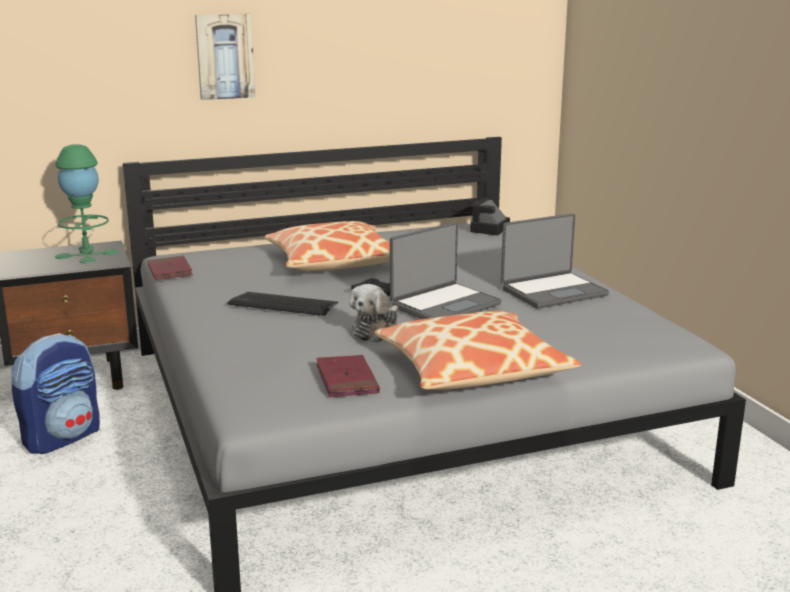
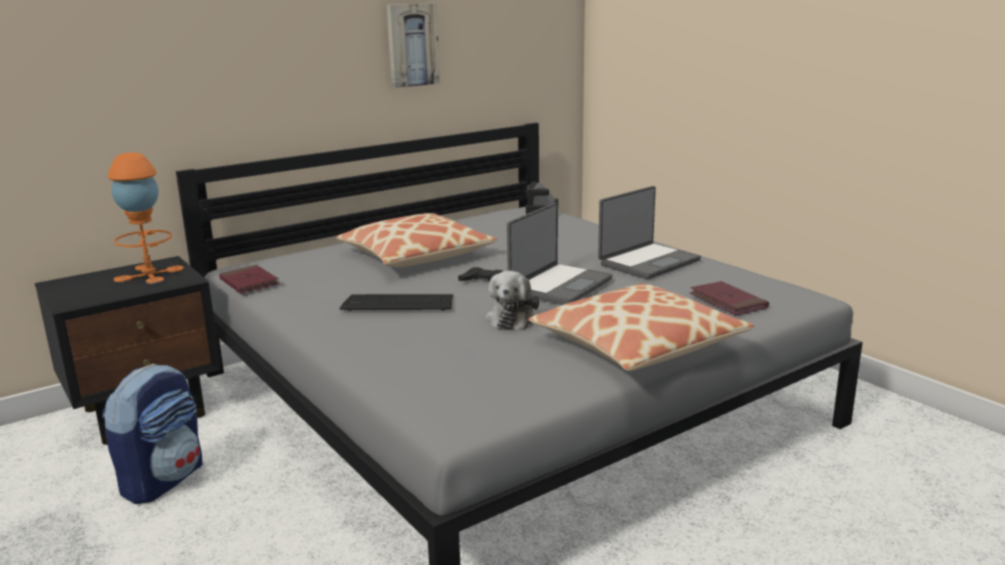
camera: 15 degrees left, 0 degrees up
green table lamp [55,144,118,263] -> orange table lamp [108,152,184,284]
picture [195,14,256,100] -> picture moved to [387,3,440,88]
red book [316,355,380,397] -> red book moved to [690,281,769,315]

